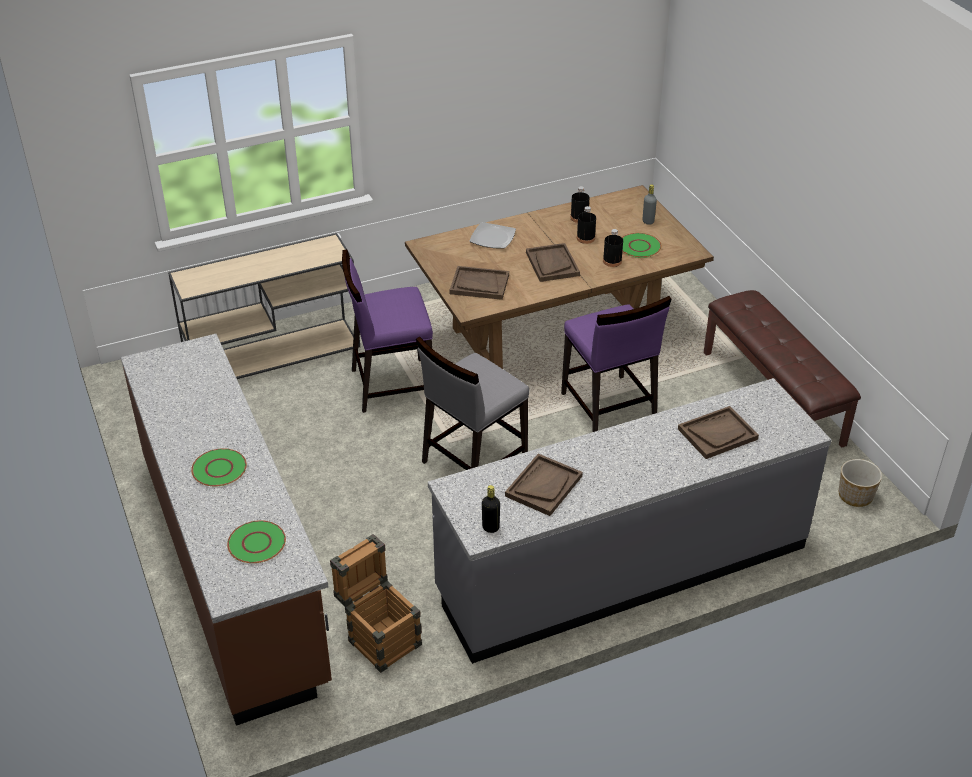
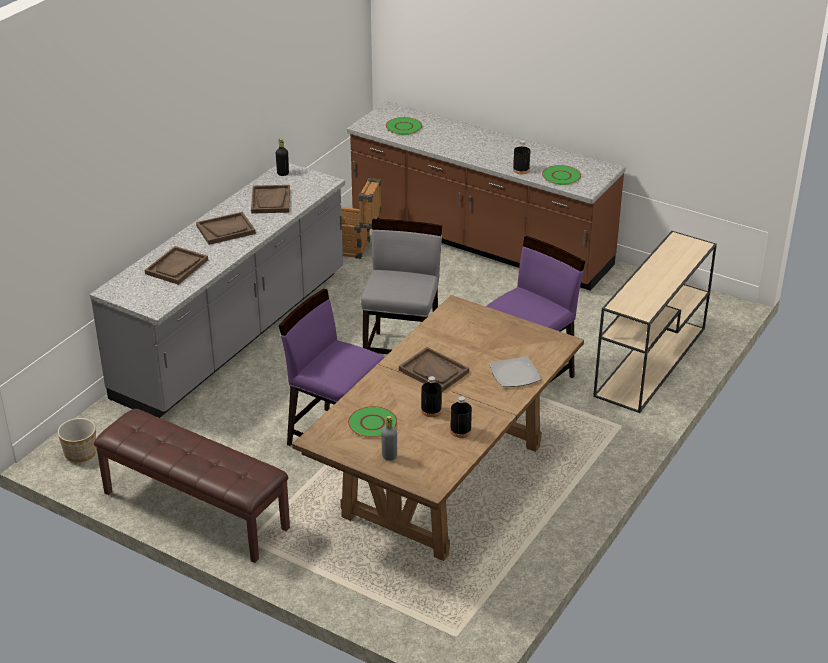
camera: 145 degrees right, 5 degrees down
green plate [191,448,247,487] -> green plate moved to [542,165,581,185]
brown tray [449,266,509,300] -> brown tray moved to [196,212,256,245]
black bottle [603,229,623,267] -> black bottle moved to [513,140,530,174]

